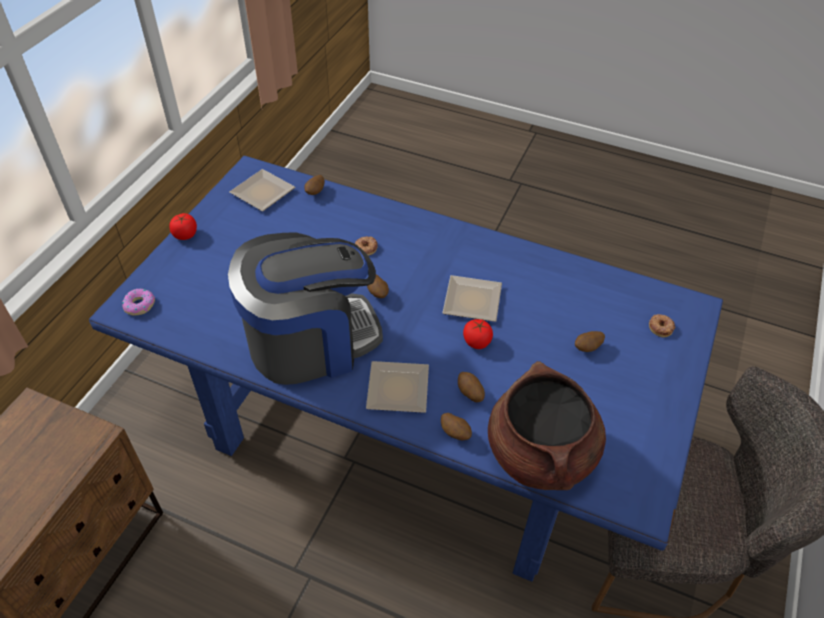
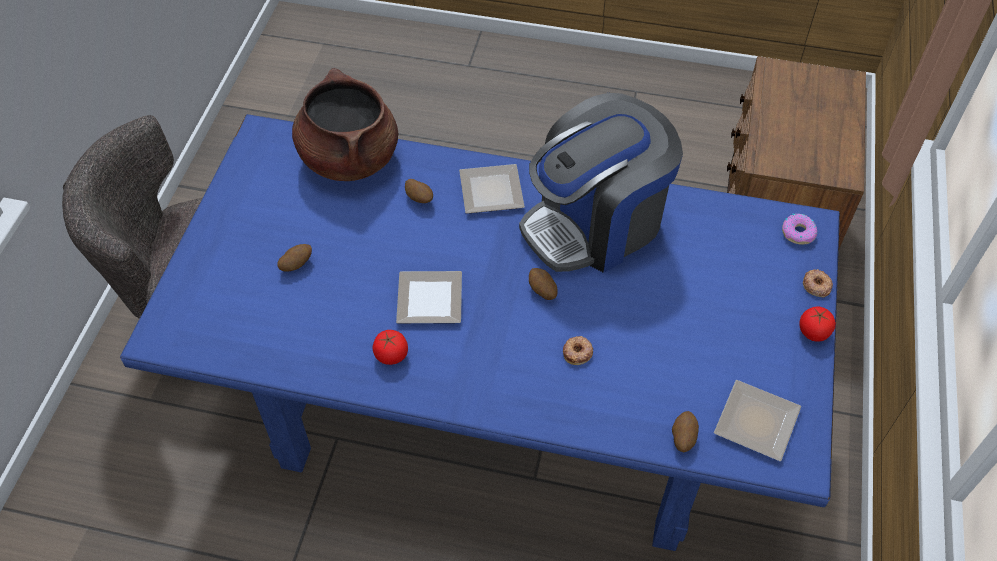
camera: 170 degrees right, 5 degrees up
potato [441,413,472,440] -> none
tomato [463,319,493,349] -> tomato moved to [373,330,408,365]
donut [649,314,675,337] -> donut moved to [803,269,833,297]

